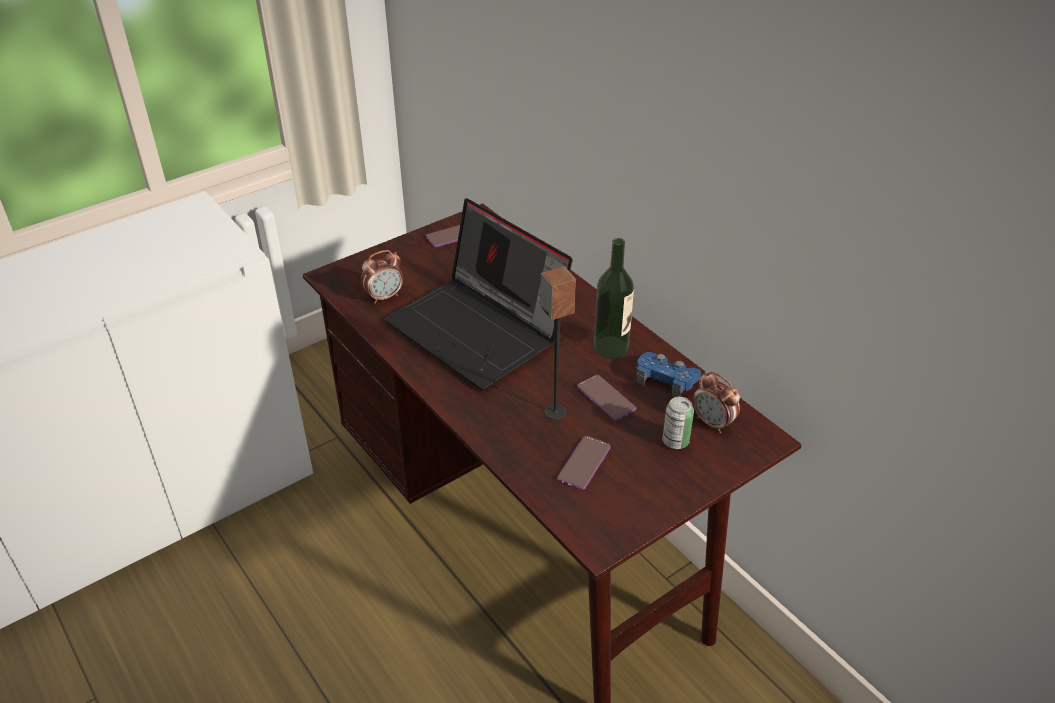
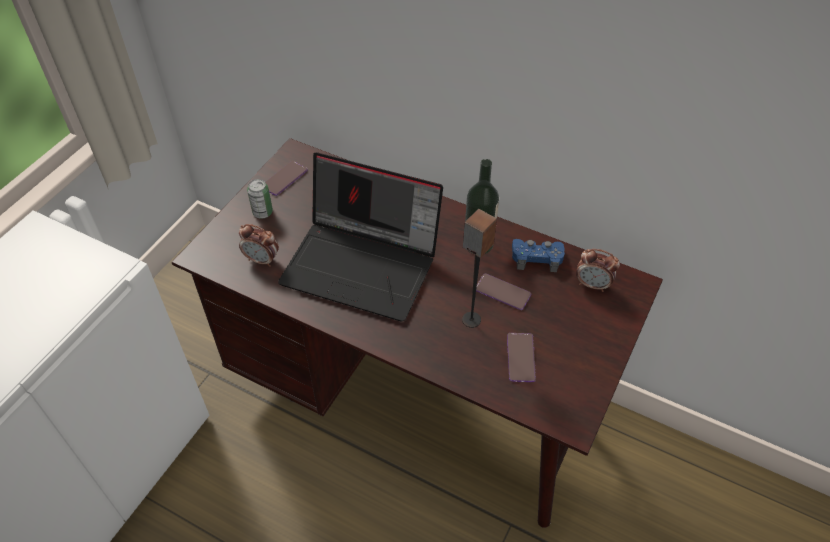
camera: 25 degrees left, 10 degrees up
alarm clock [361,250,403,304] -> alarm clock turned 75 degrees clockwise [239,224,279,267]
can [662,397,694,449] -> can moved to [247,179,273,218]

